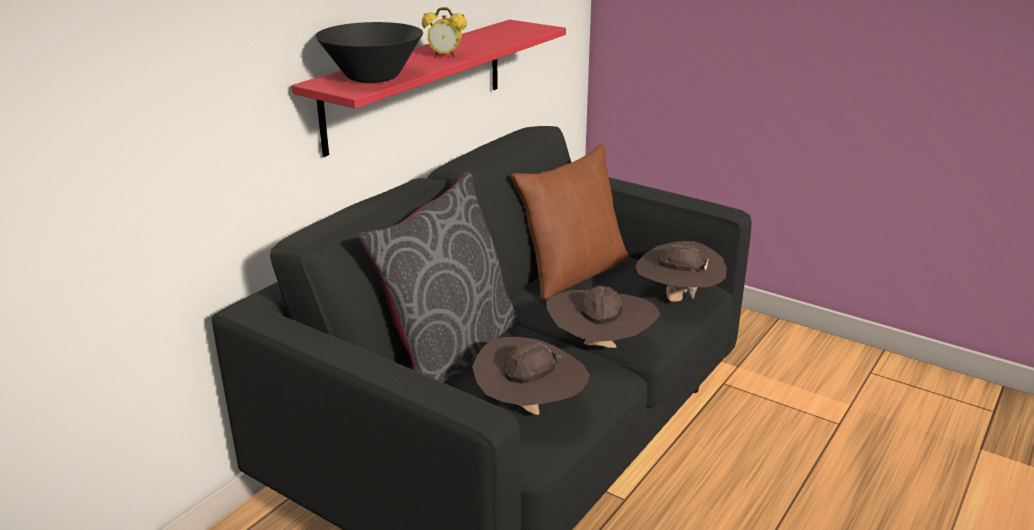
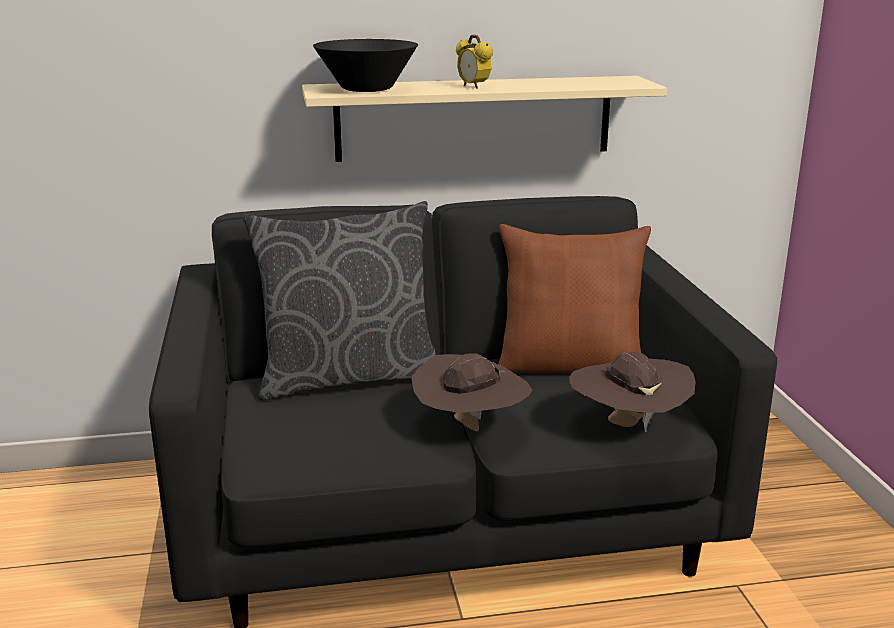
camera: 45 degrees right, 5 degrees down
red shelf [291,20,566,157] -> beige shelf [302,76,667,162]
brown hat [472,337,590,415] -> none

